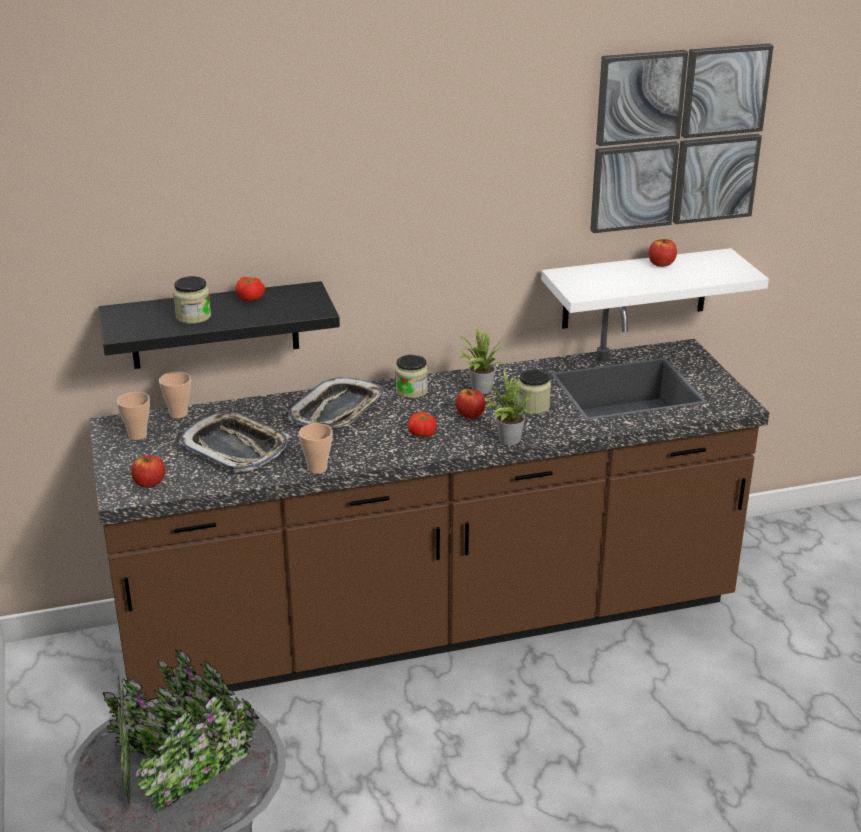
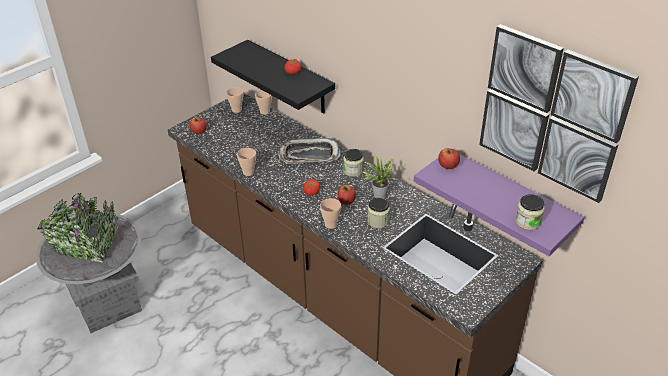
camera: 60 degrees right, 10 degrees up
jar [173,276,211,324] -> jar moved to [515,194,545,230]
tray [179,412,289,471] -> none
potted plant [483,370,536,445] -> cup [320,198,341,229]
white shelf [541,248,769,329] -> purple shelf [414,154,585,256]
apple [649,239,677,267] -> apple moved to [438,148,460,169]

